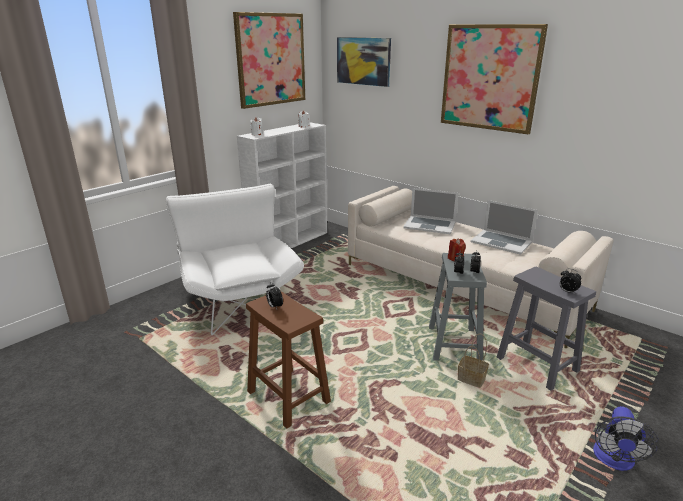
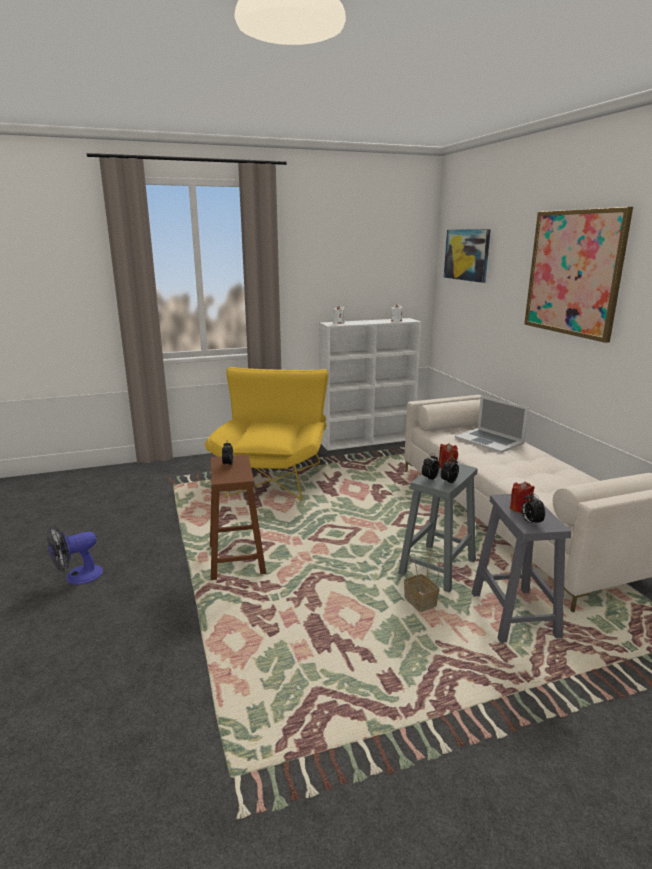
camera: 30 degrees right, 5 degrees down
white armchair [166,184,304,335] -> yellow armchair [205,367,328,501]
picture [233,12,305,109] -> none
laptop [471,200,538,255] -> none
fan [593,406,659,471] -> fan moved to [47,526,103,585]
none -> red candle [510,481,535,513]

